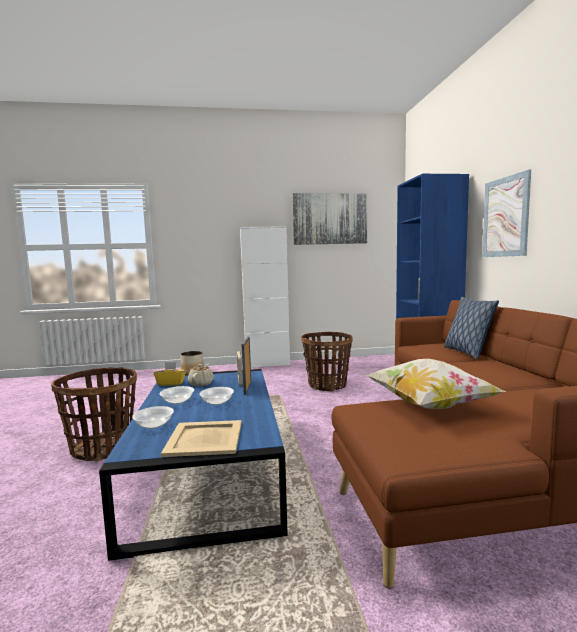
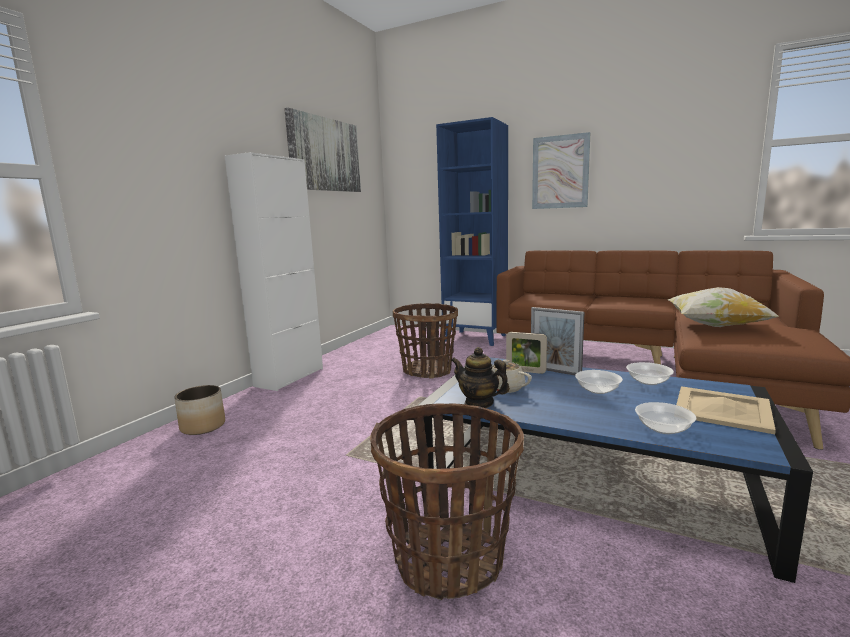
camera: 55 degrees left, 5 degrees up
yellow tissue box [154,362,186,386] -> teapot [451,347,510,408]
bowl [160,386,194,404] -> bowl moved to [626,362,674,385]
pillow [444,297,499,359] -> none

